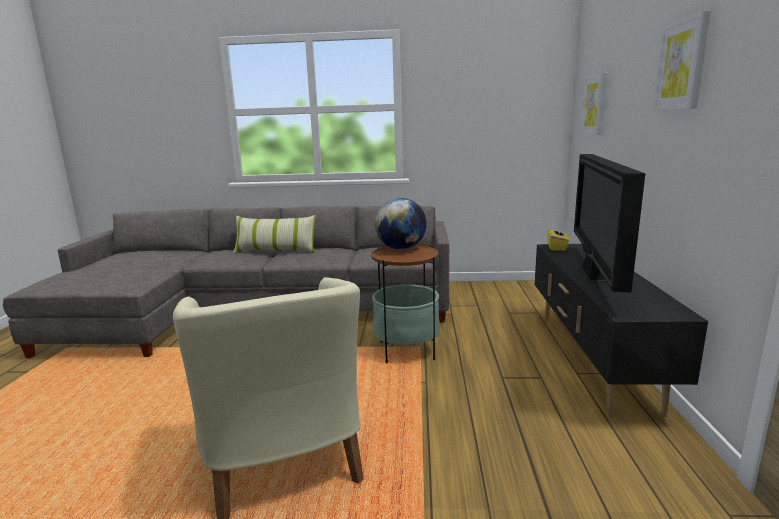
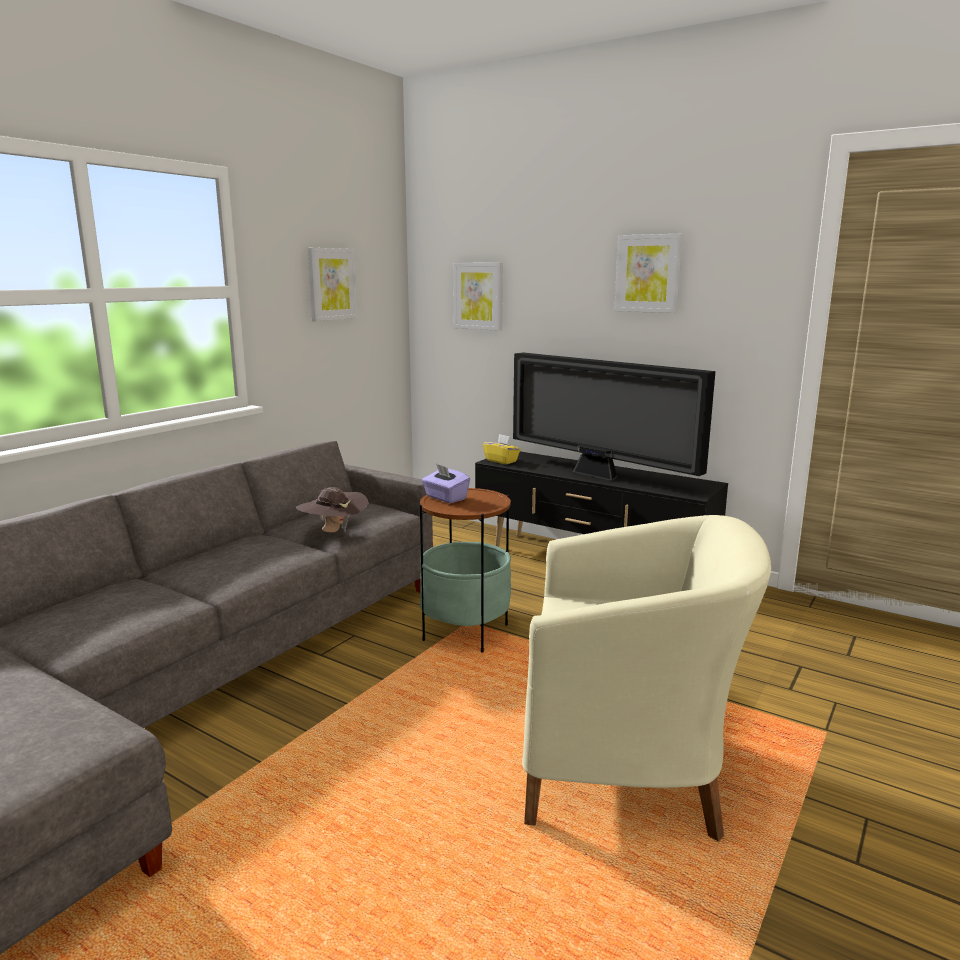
camera: 60 degrees left, 0 degrees up
pillow [233,215,316,254] -> none
globe [375,198,427,250] -> purple tissue box [422,464,470,503]
none -> brown hat [296,487,369,533]
none -> picture [308,248,357,321]

